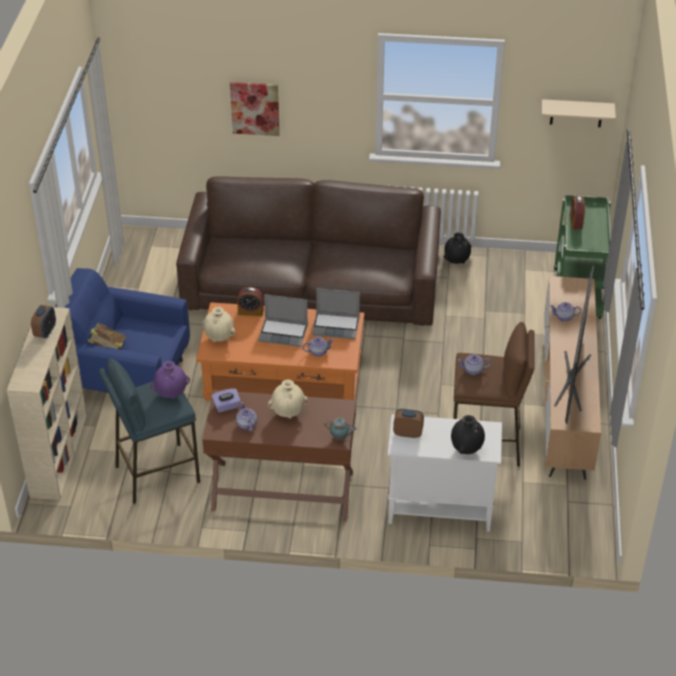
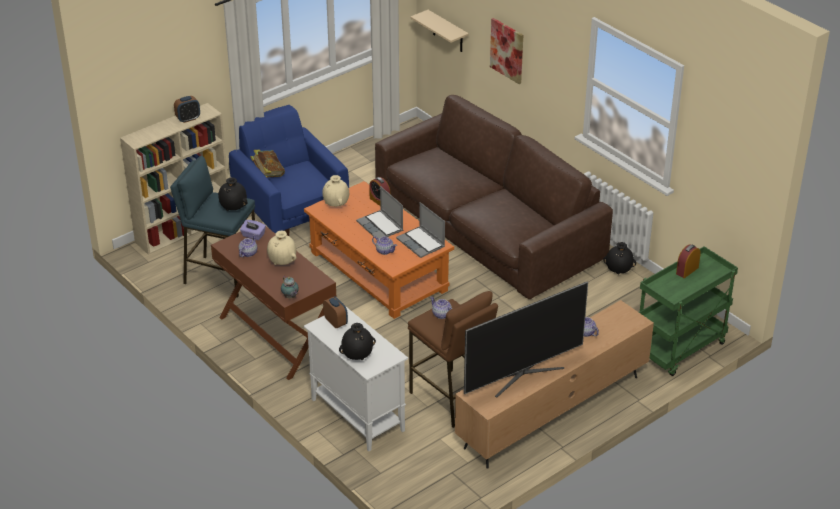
camera: 45 degrees right, 5 degrees down
purple vase [151,361,190,399] -> black vase [218,177,248,211]
beige shelf [542,99,616,127] -> beige shelf moved to [410,10,469,52]

